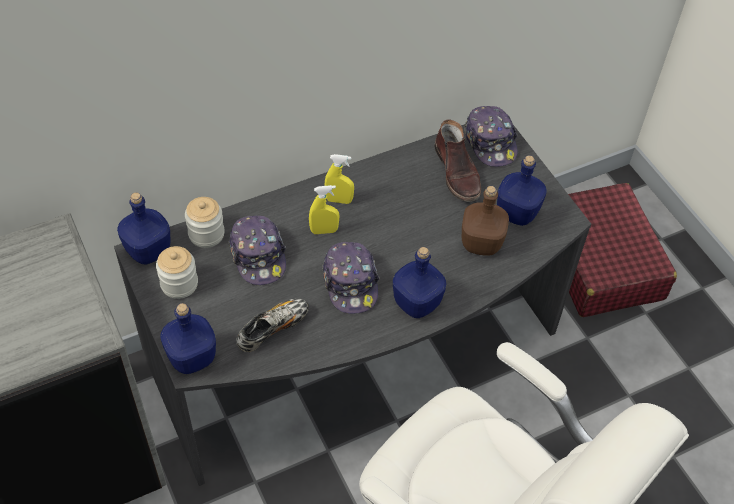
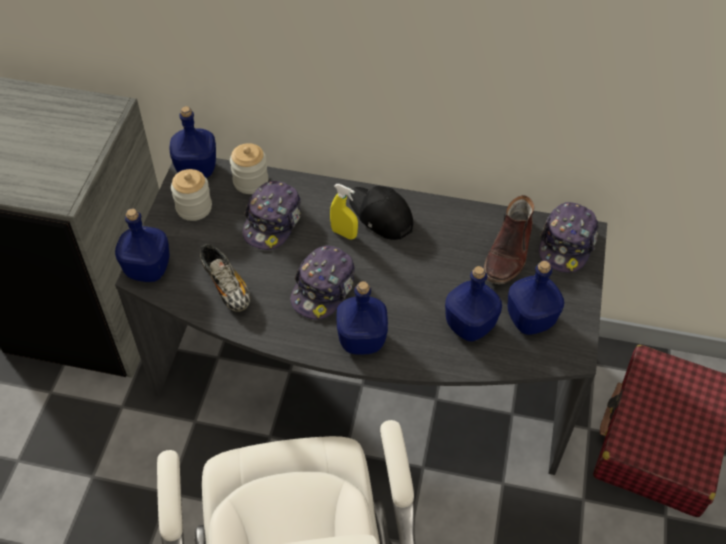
camera: 40 degrees right, 0 degrees up
shoe [236,299,309,352] -> shoe turned 60 degrees clockwise [200,244,250,312]
yellow spray bottle [324,154,354,204] -> black cap [350,186,413,240]
brown bottle [462,186,509,256] -> blue bottle [445,266,502,342]

